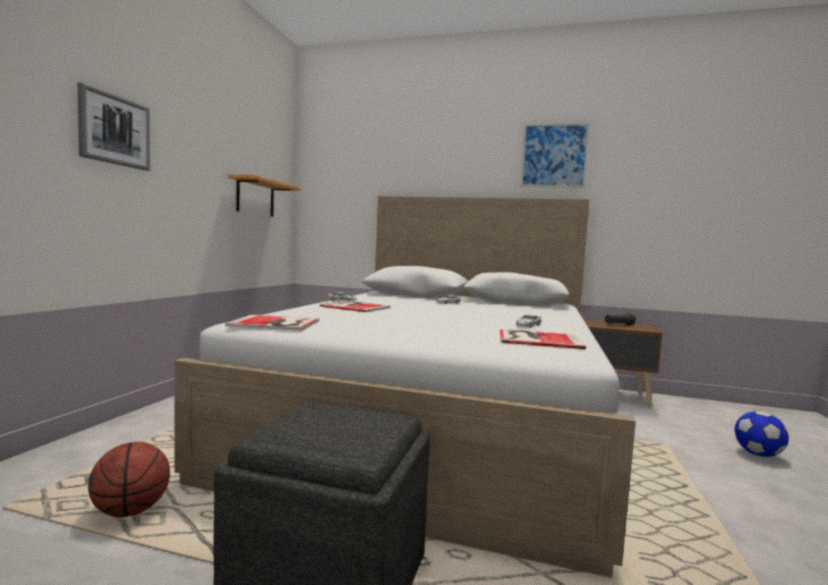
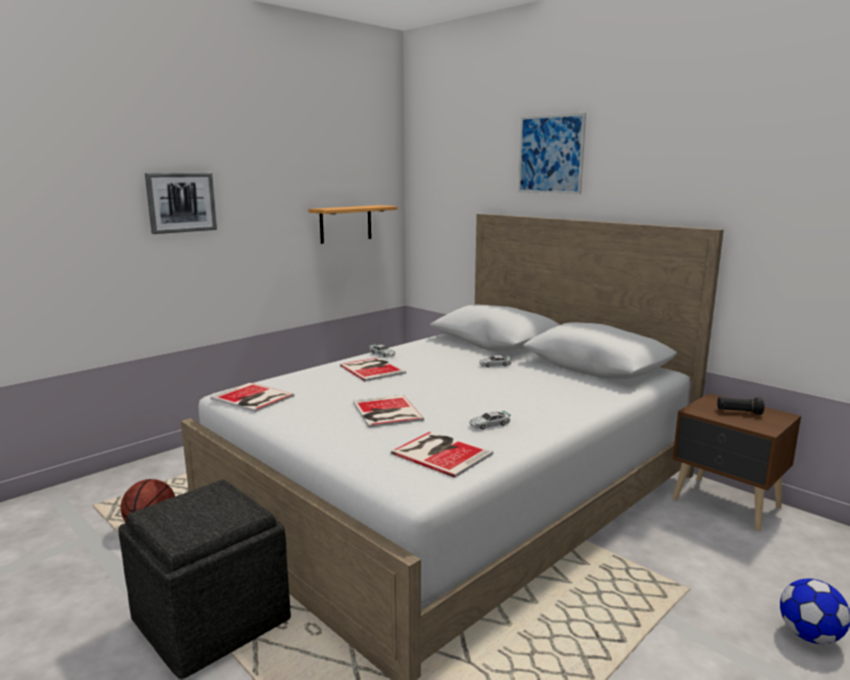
camera: 30 degrees right, 10 degrees up
picture [520,123,590,187] -> picture moved to [518,113,586,194]
none -> book [353,395,424,428]

